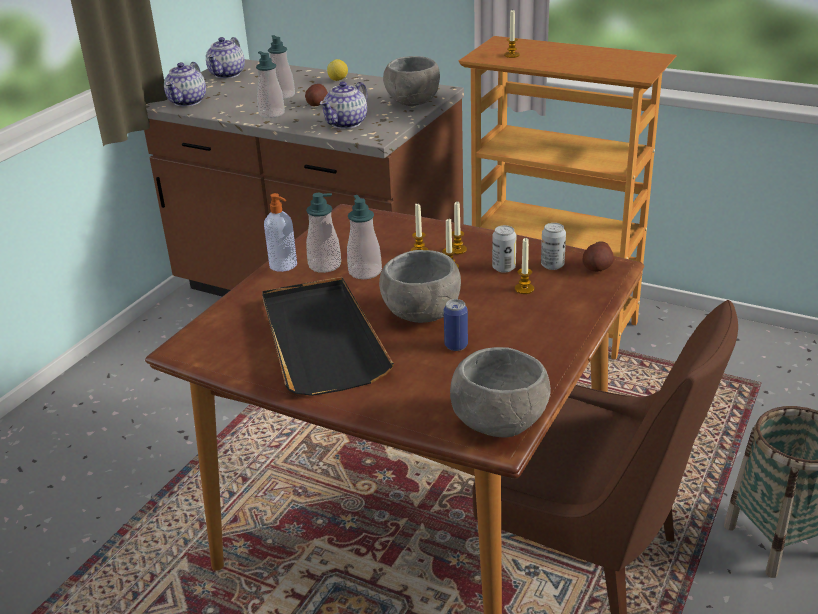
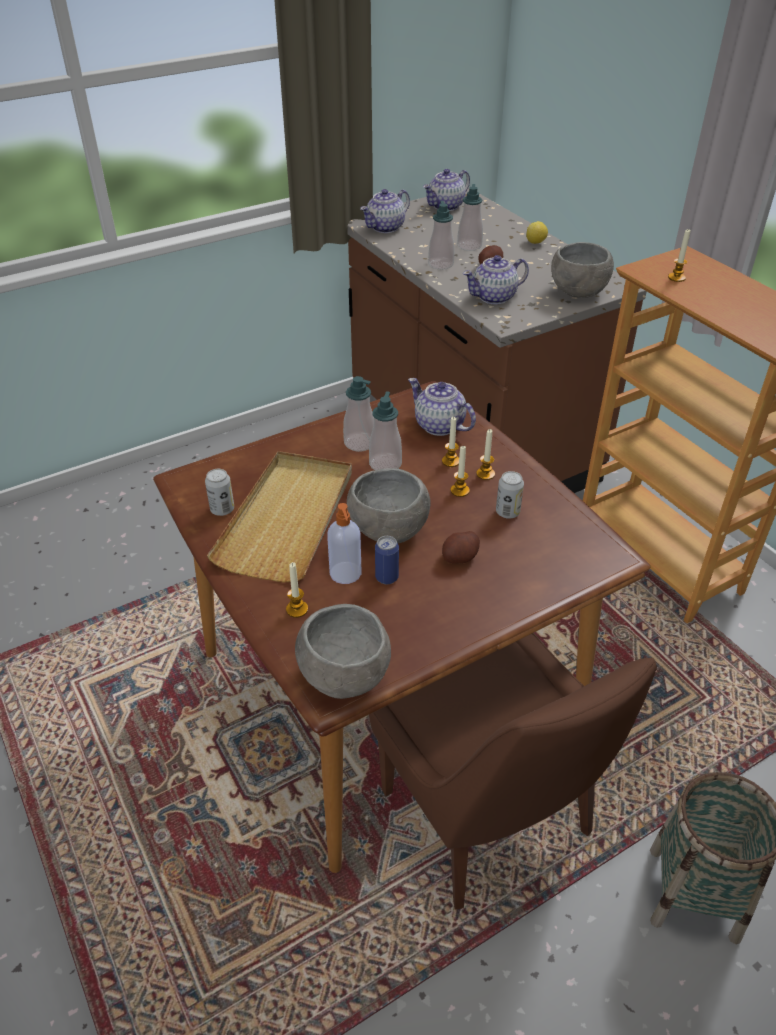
camera: 30 degrees right, 10 degrees up
black tray [262,277,394,396] -> beige tray [207,451,352,583]
soap dispenser [264,193,297,272] -> soap dispenser moved to [327,503,362,584]
candle [515,238,534,294] -> candle moved to [286,562,308,618]
can [541,223,566,270] -> can moved to [205,469,234,516]
potato [583,241,614,272] -> potato moved to [442,531,480,564]
none -> teapot [408,378,476,436]

